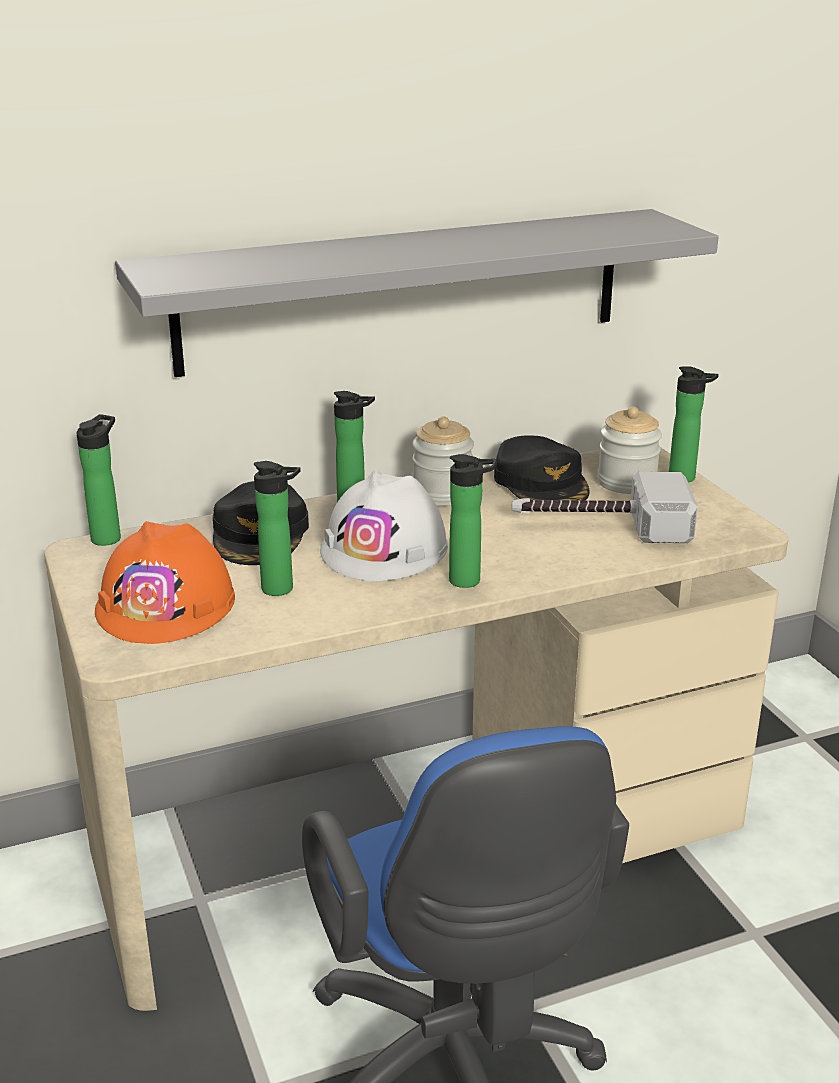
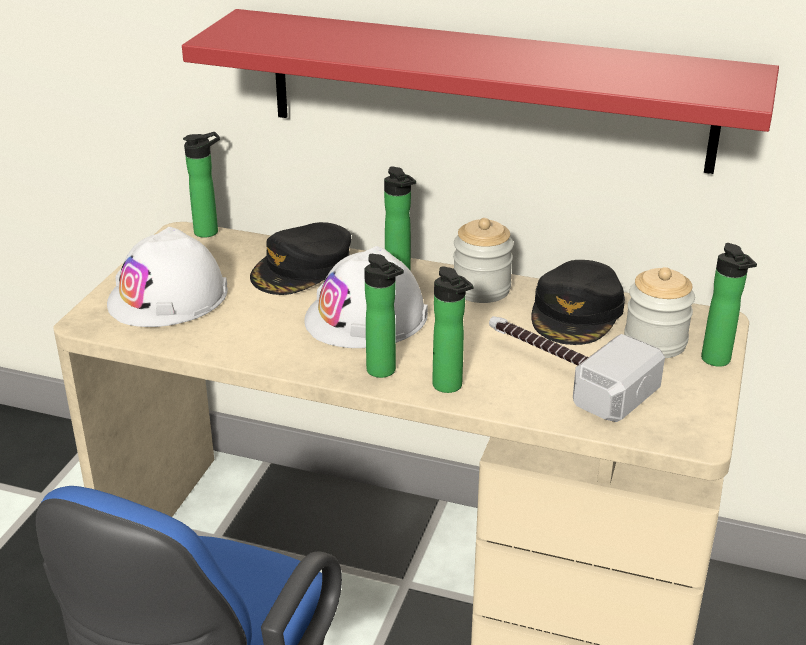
camera: 40 degrees right, 5 degrees up
orange hard hat [95,521,235,644] -> white hard hat [107,227,228,327]
grey shelf [115,209,719,377] -> red shelf [182,9,779,174]
bottle [254,461,301,596] -> bottle moved to [432,266,474,393]

